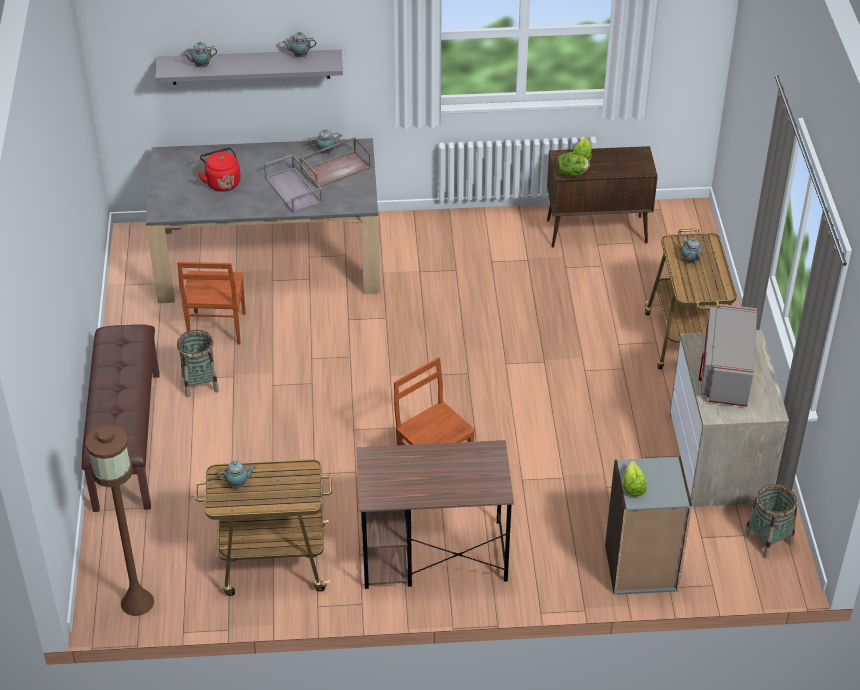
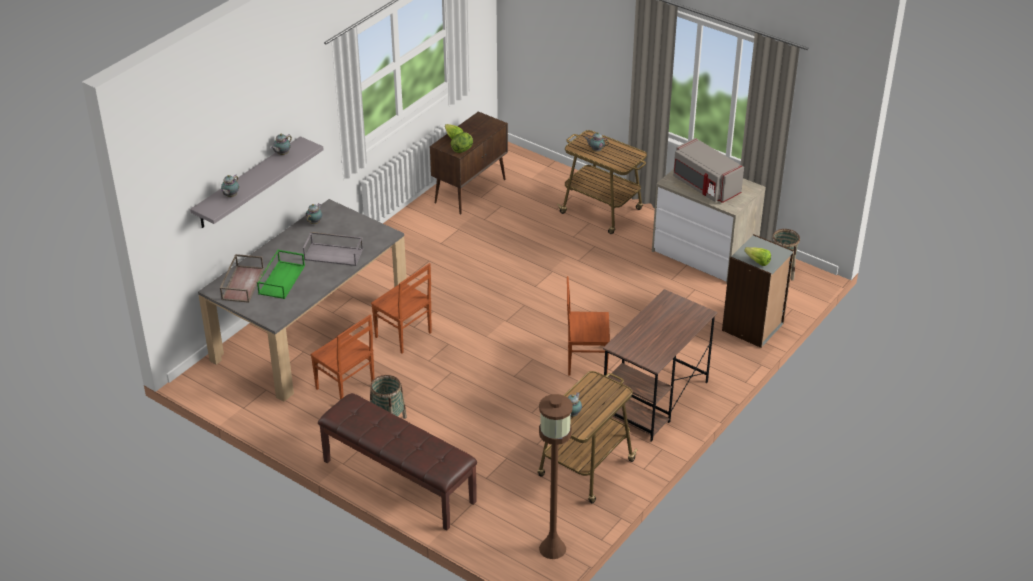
camera: 50 degrees left, 5 degrees down
red kettle [198,147,240,192] -> green tray [257,250,305,299]
brown tray [300,137,372,189] -> brown tray moved to [220,254,264,303]
none -> brown chair [371,263,432,353]

